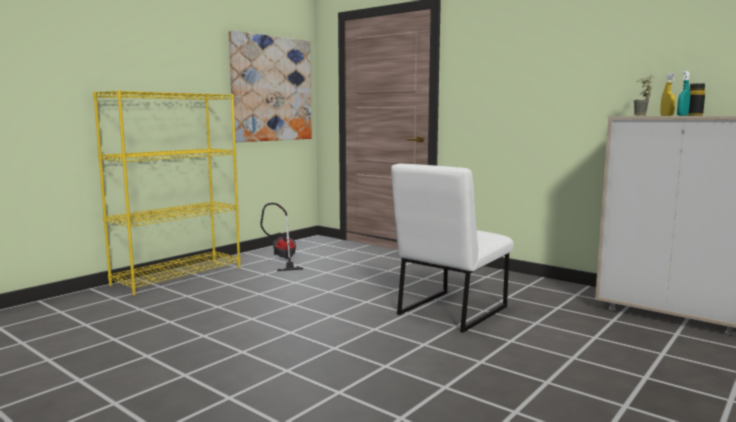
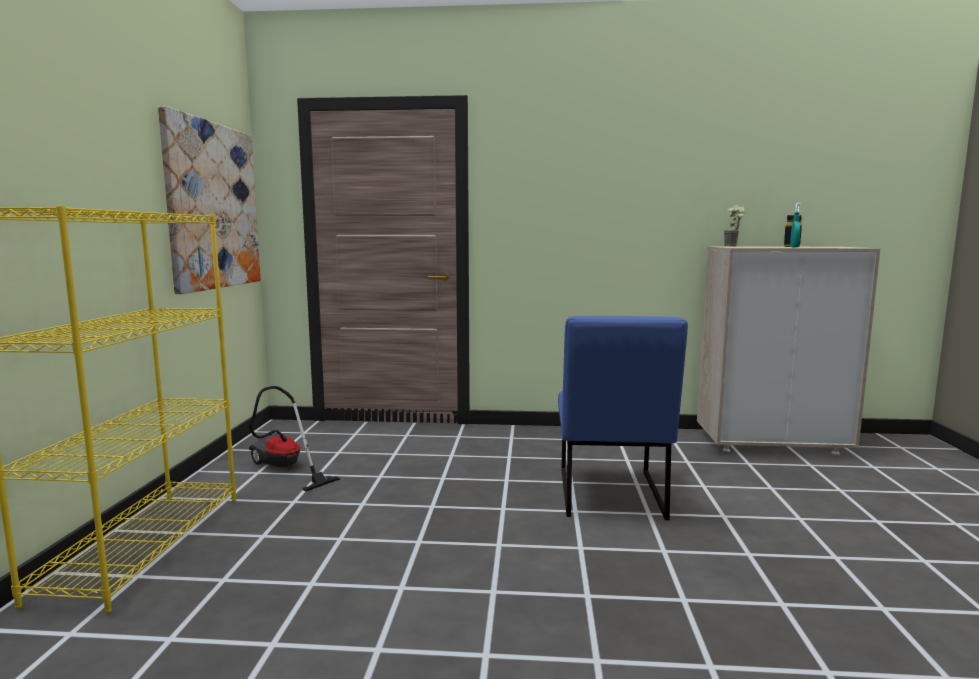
camera: 35 degrees left, 0 degrees up
white chair [391,164,514,332] -> blue chair [558,316,688,520]
yellow spray bottle [660,73,676,116] -> none

